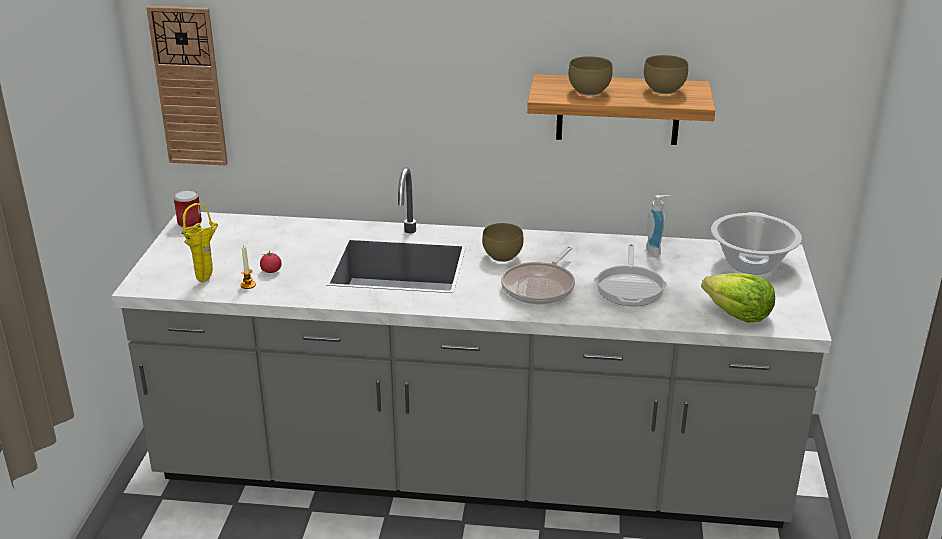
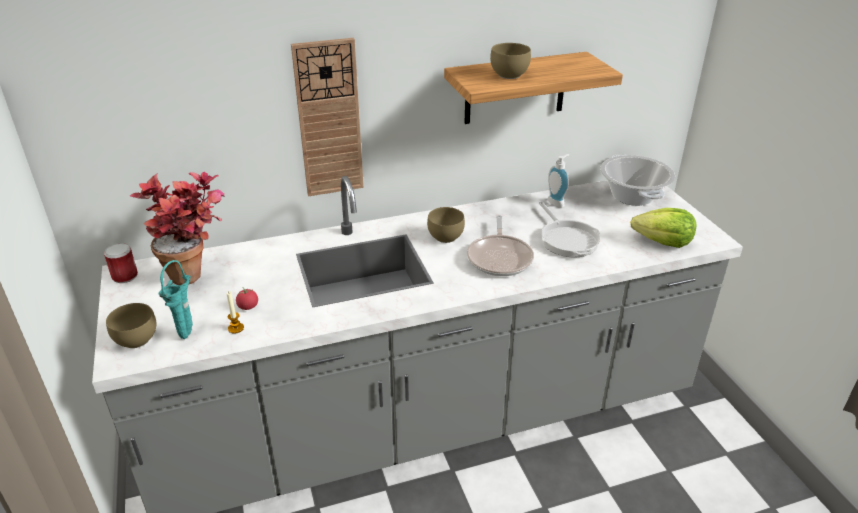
camera: 25 degrees left, 5 degrees up
wall clock [146,6,228,165] -> wall clock moved to [291,38,364,196]
yellow vase [182,203,218,283] -> turquoise vase [159,260,193,339]
brown bowl [644,55,688,94] -> brown bowl moved to [106,303,156,348]
none -> potted plant [130,172,224,285]

